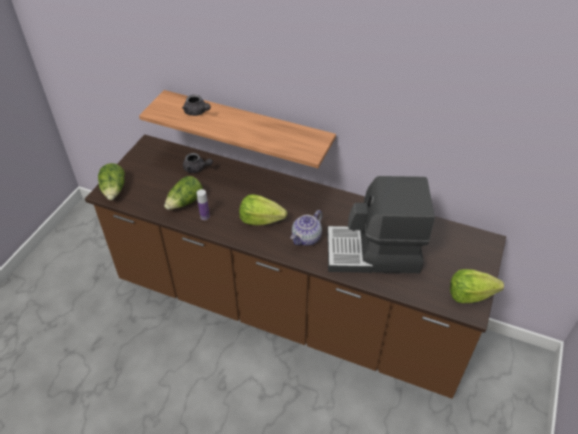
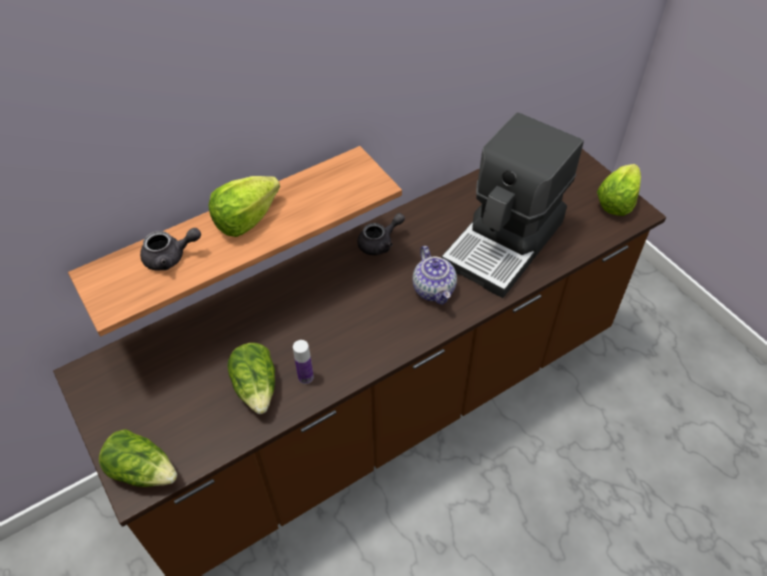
camera: 55 degrees left, 5 degrees up
grey teapot [183,153,213,173] -> grey teapot moved to [357,213,405,255]
lettuce [239,194,287,226] -> lettuce moved to [208,176,280,237]

